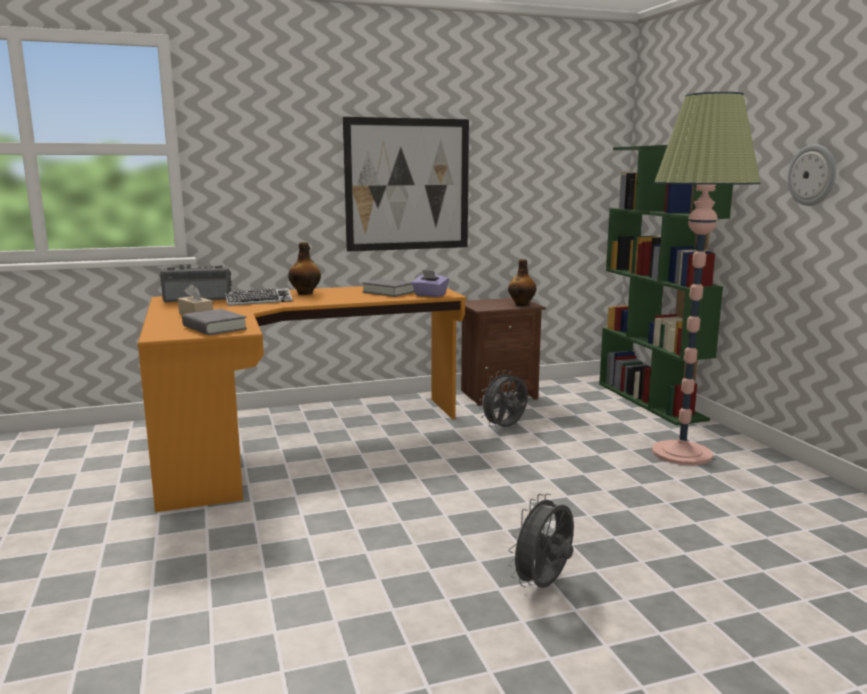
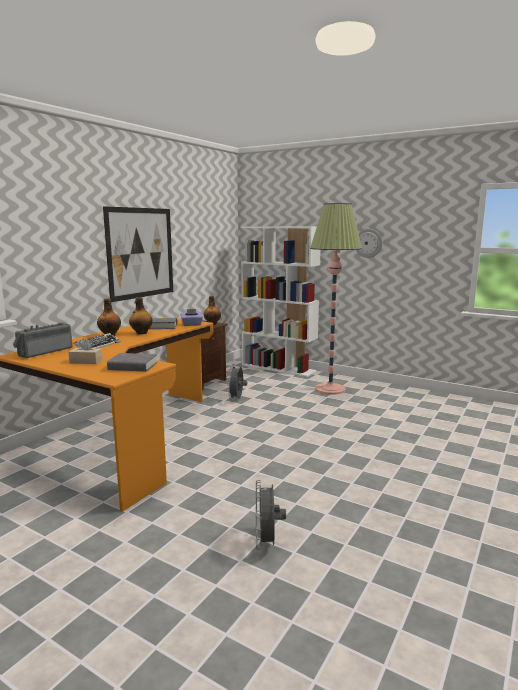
camera: 40 degrees left, 0 degrees up
grey fan [508,493,574,588] -> grey fan moved to [256,480,286,550]
green bookcase [599,145,733,425] -> white bookcase [241,226,321,377]
none -> bottle [129,297,153,334]

